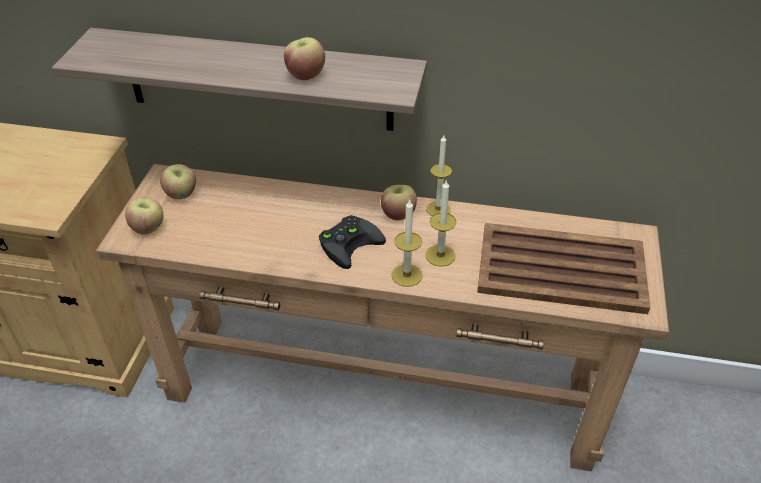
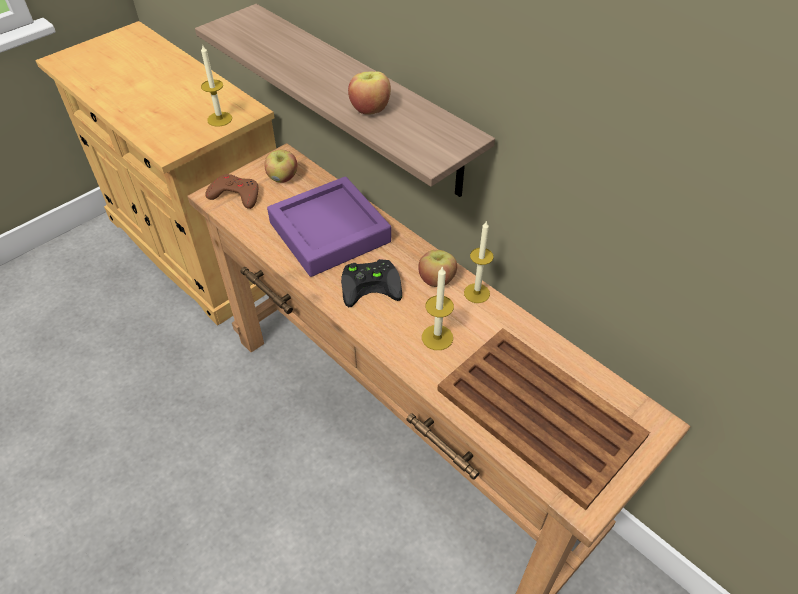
camera: 35 degrees right, 5 degrees up
apple [125,197,163,234] -> brown game controller [205,174,258,209]
candle [392,199,422,287] -> candle moved to [201,44,232,127]
none -> purple tray [267,176,391,277]

